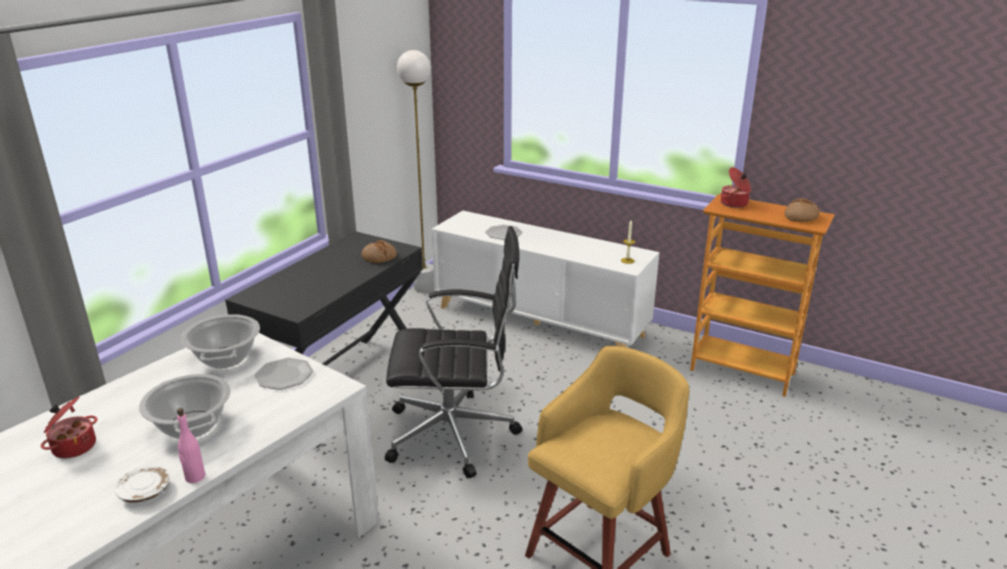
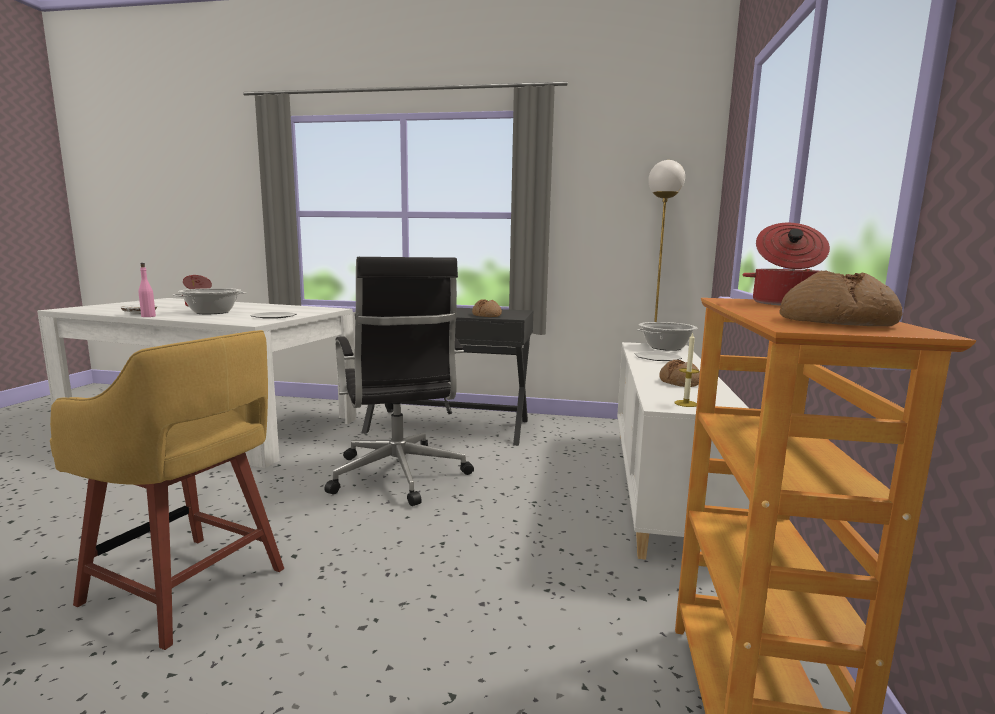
camera: 70 degrees right, 15 degrees down
cooking pot [181,314,260,368] -> cooking pot moved to [637,322,697,351]
none -> bread [659,360,700,387]

